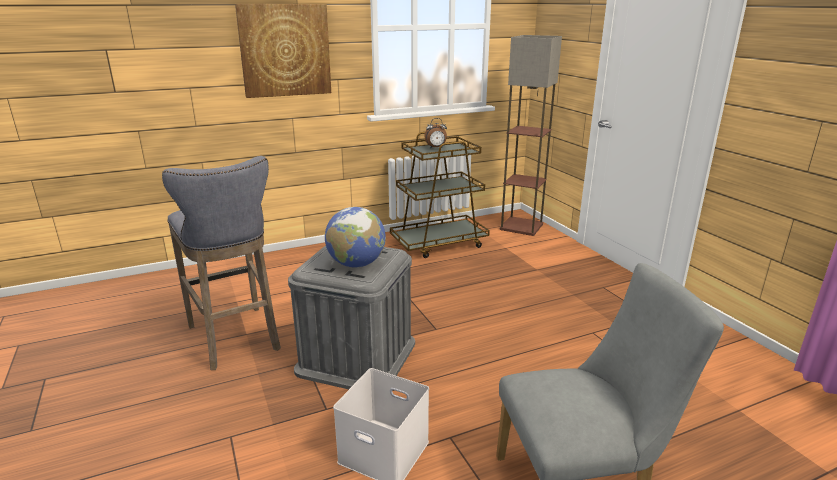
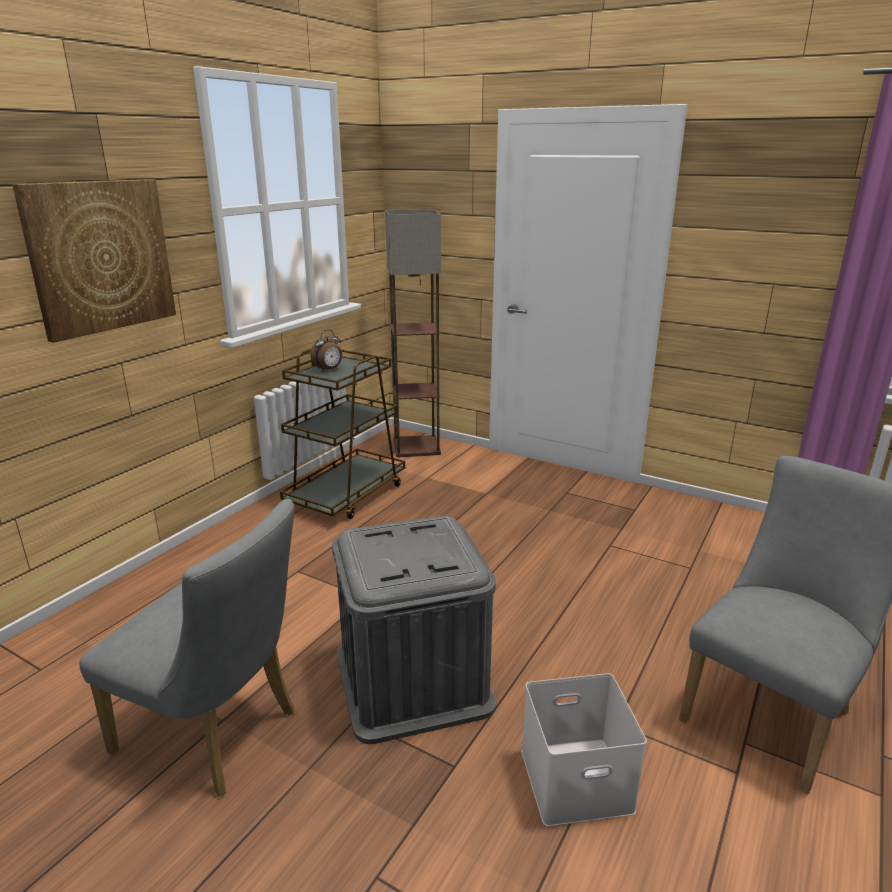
camera: 35 degrees left, 0 degrees up
grey stool [162,156,281,370] -> grey chair [79,499,294,797]
globe [325,207,386,268] -> none

